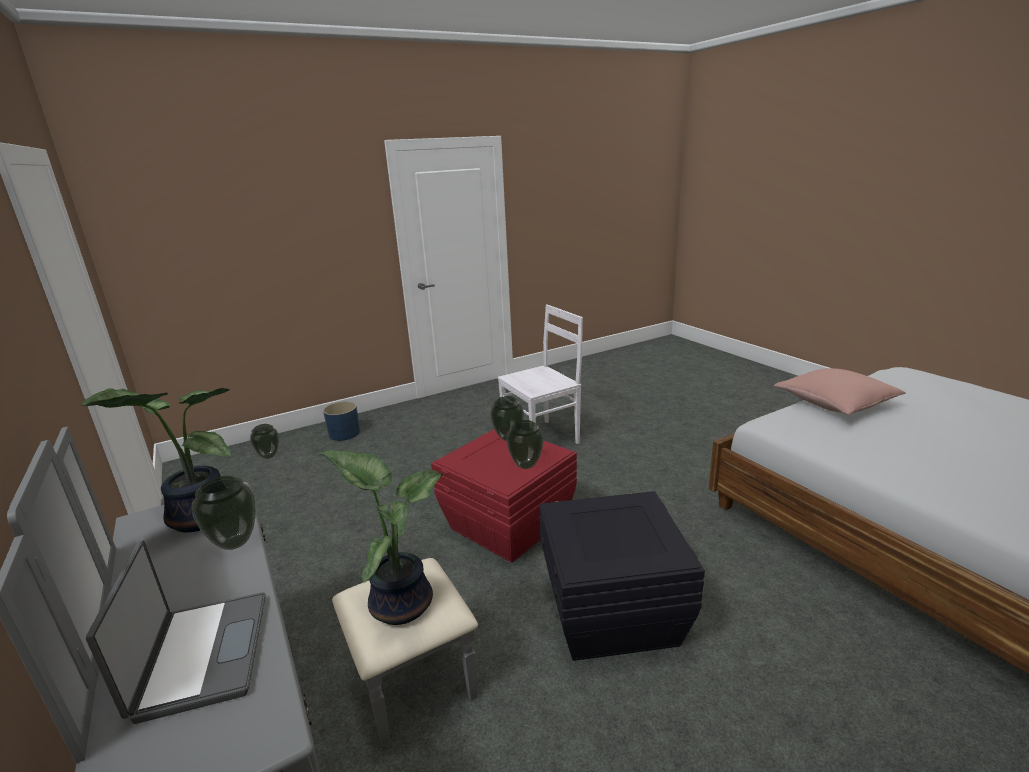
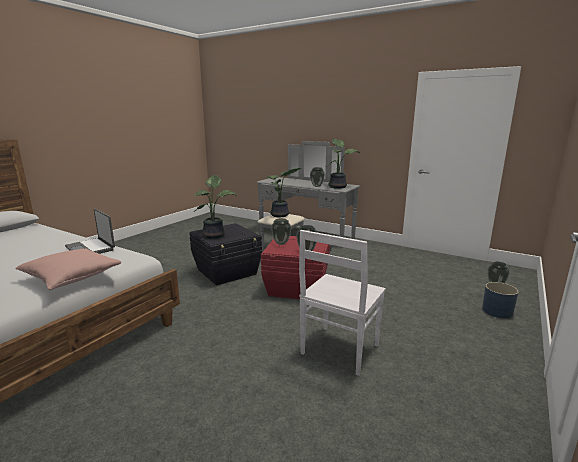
camera: 150 degrees right, 5 degrees down
laptop [86,540,266,724] -> laptop moved to [65,209,115,254]
none -> potted plant [194,175,237,239]

